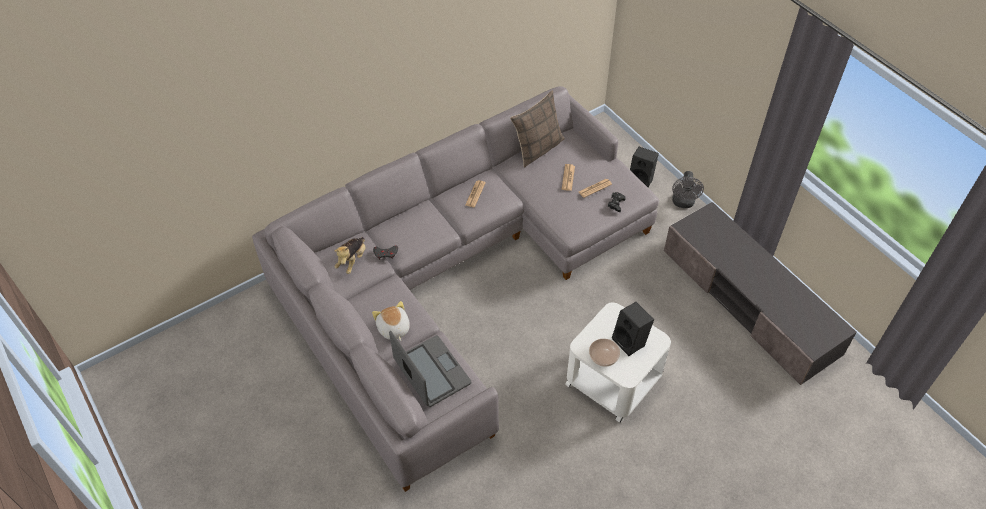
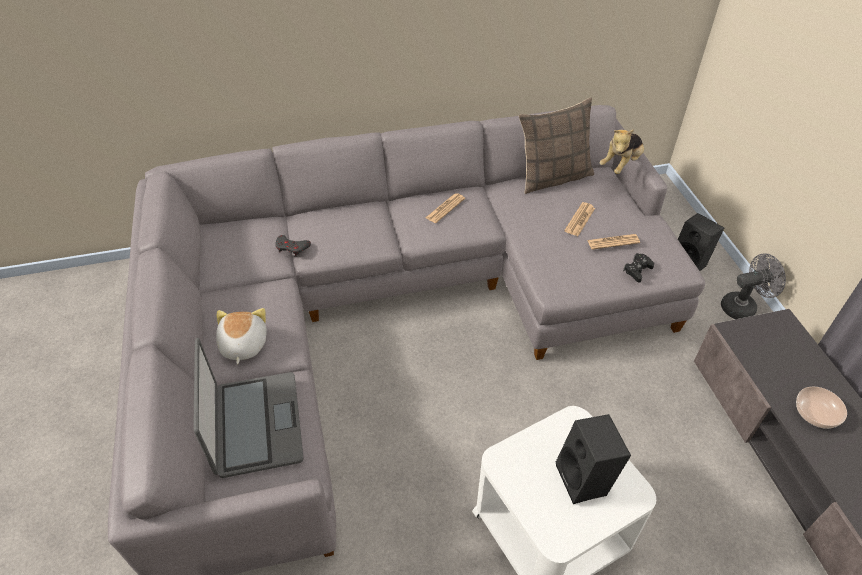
camera: 20 degrees right, 5 degrees down
plush toy [335,237,366,274] -> plush toy moved to [599,129,644,174]
bowl [589,339,620,367] -> bowl moved to [796,387,847,429]
grey fan [672,171,704,208] -> grey fan turned 135 degrees counterclockwise [721,253,786,319]

